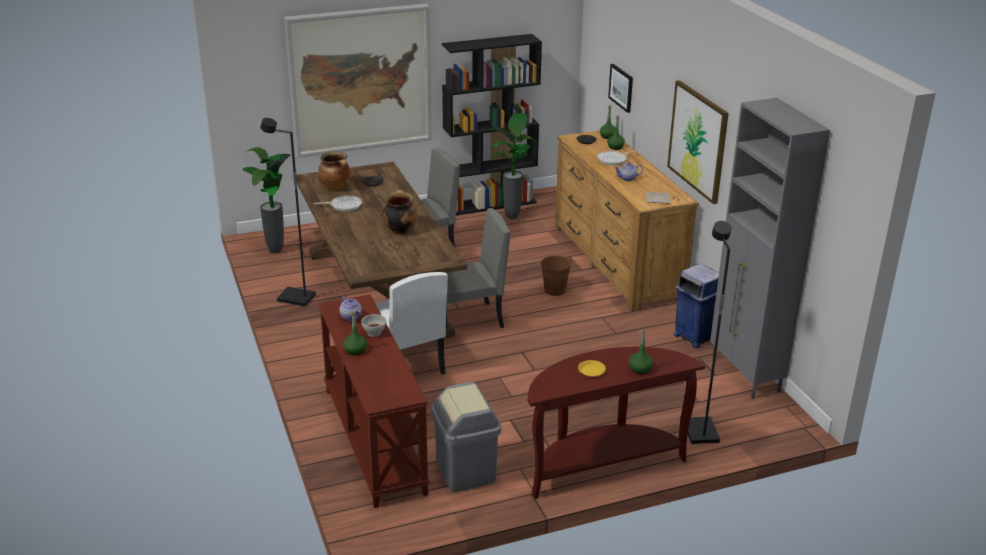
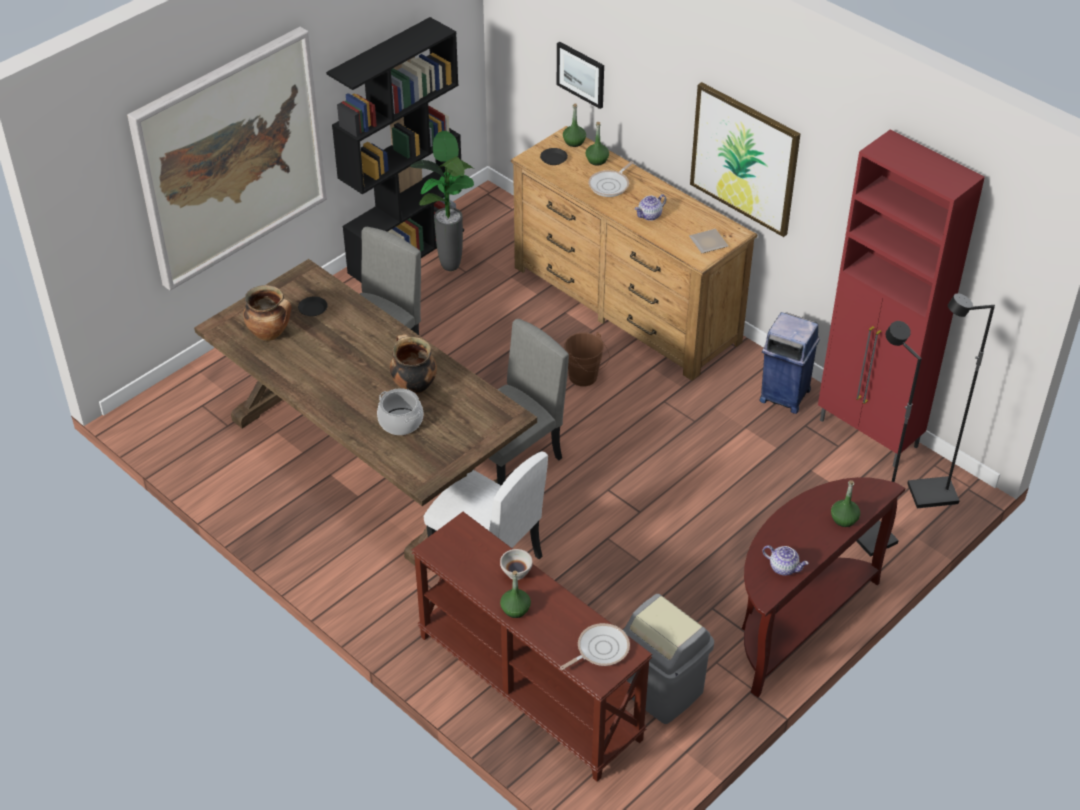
camera: 25 degrees left, 15 degrees up
potted plant [242,147,291,253] -> none
black floor lamp [260,118,316,307] -> black floor lamp moved to [907,293,995,508]
frying pan [314,195,362,211] -> frying pan moved to [560,623,630,670]
teapot [340,296,362,321] -> teapot moved to [763,545,809,576]
yellow plate [578,360,606,377] -> none
grey cabinet [710,98,830,399] -> red cabinet [818,129,985,467]
none -> cooking pot [377,388,423,435]

